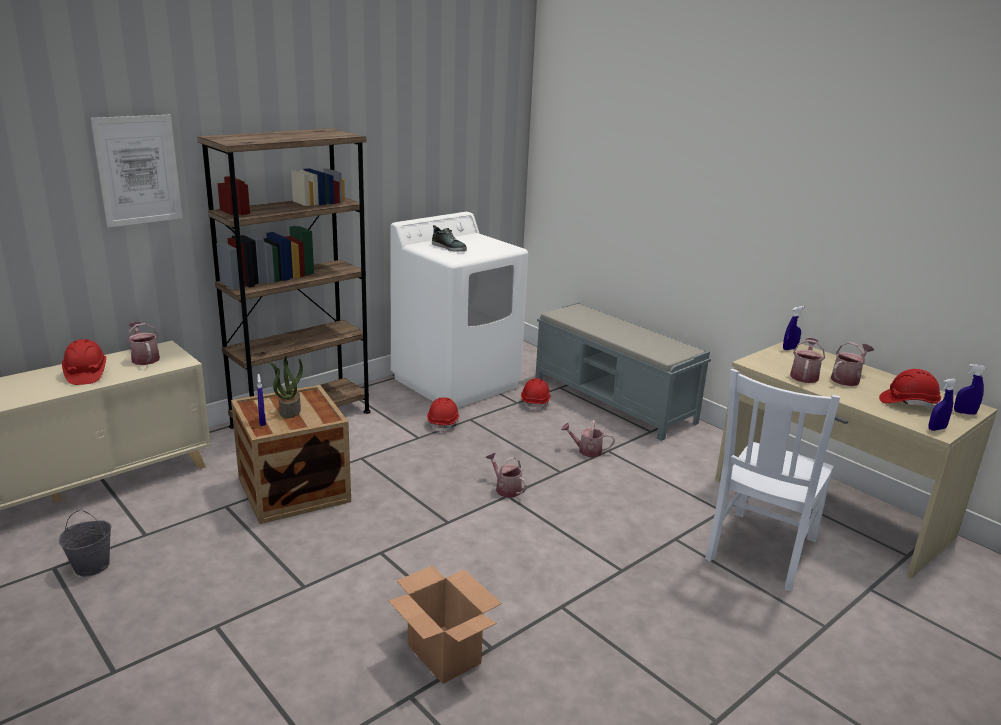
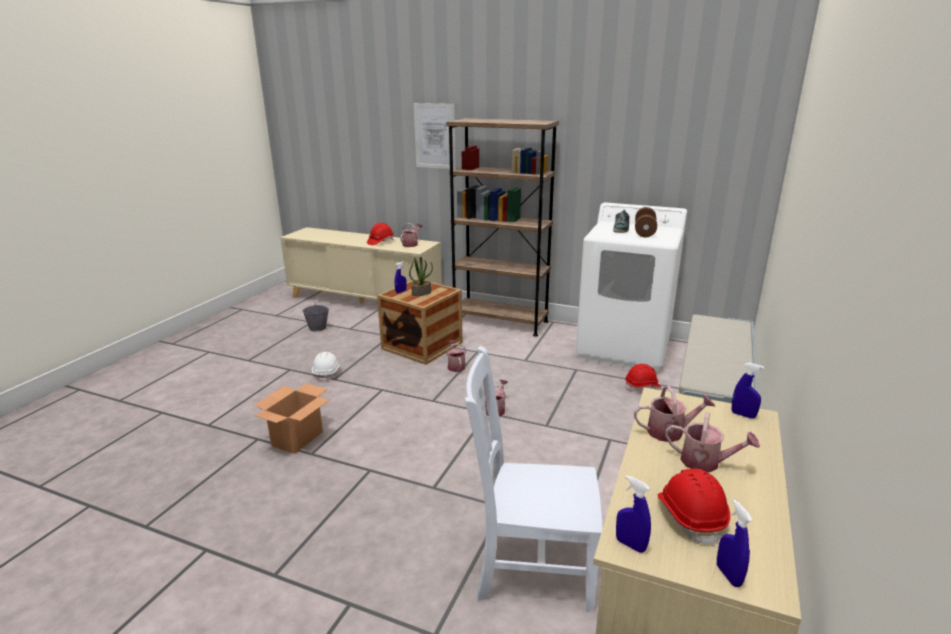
camera: 65 degrees right, 0 degrees up
red hard hat [427,397,460,434] -> none
watering can [561,420,615,457] -> watering can moved to [446,340,466,372]
none -> white hard hat [312,352,340,382]
none -> brown dumbbell [635,207,657,237]

